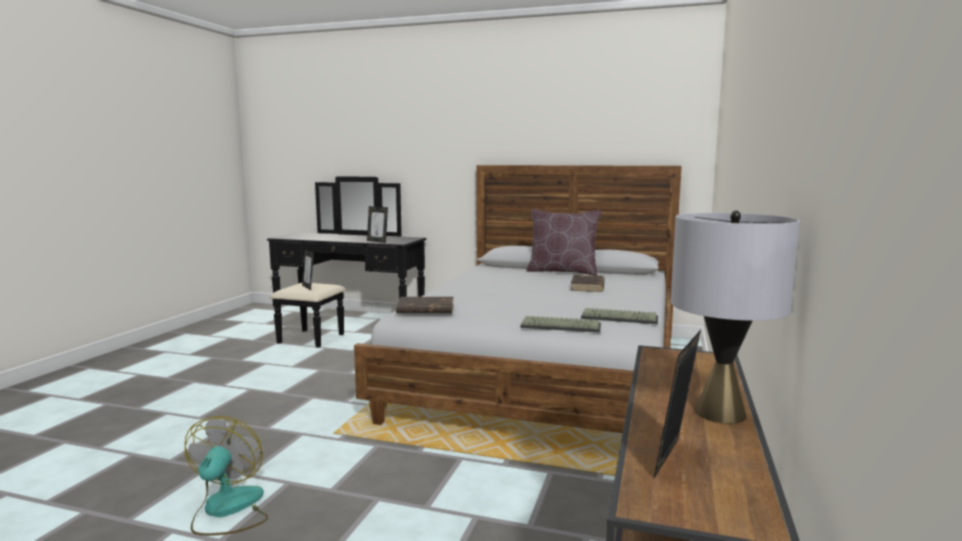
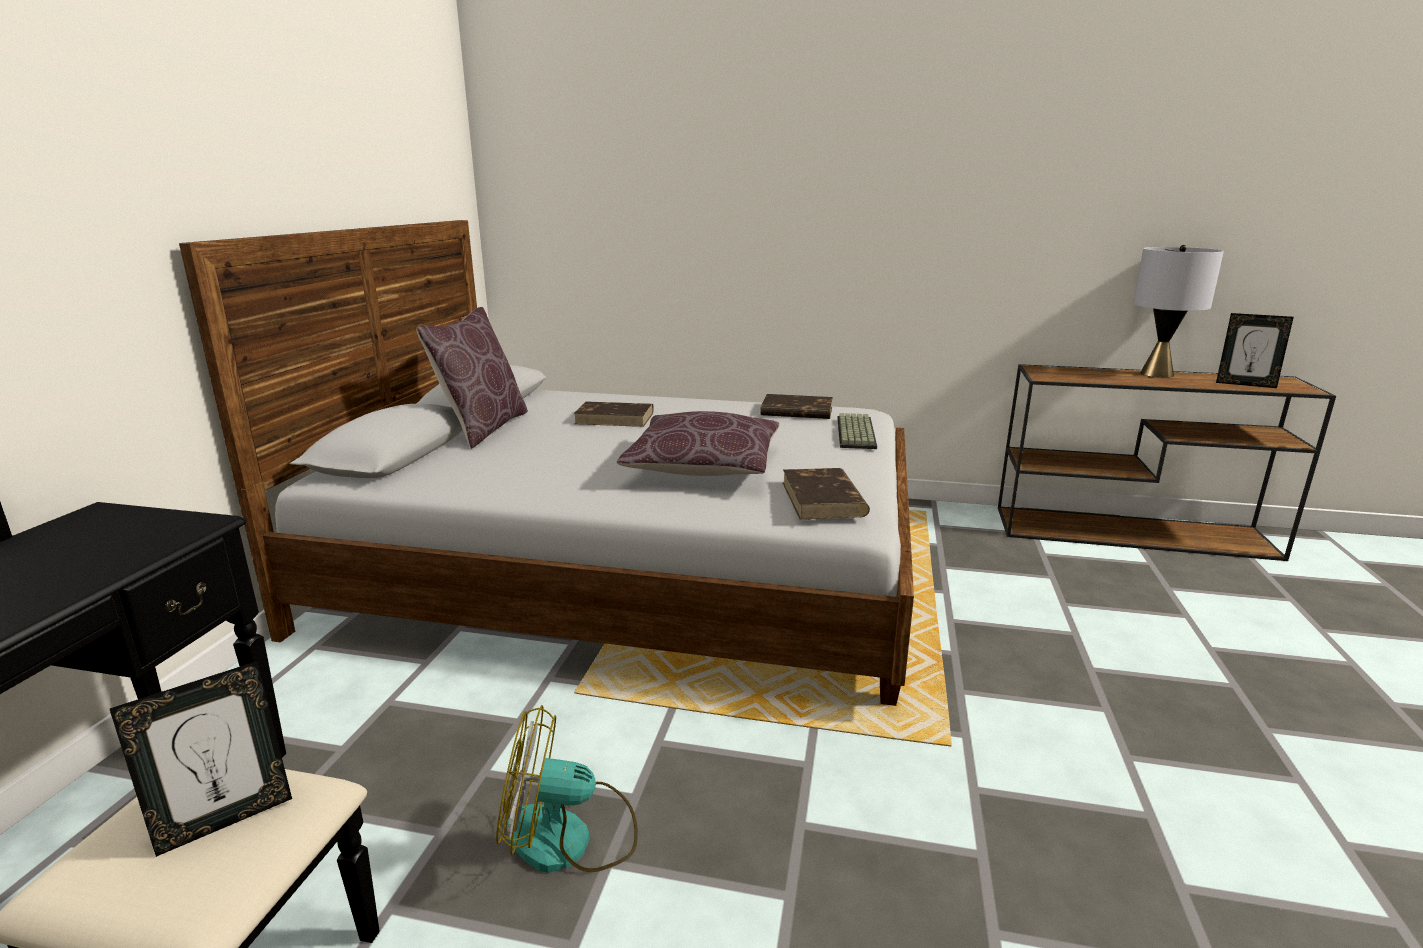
camera: 95 degrees left, 10 degrees up
fan [185,416,268,536] -> fan moved to [496,705,638,873]
picture frame [367,206,388,243] -> none
keyboard [581,308,658,324] -> brown book [760,394,833,419]
none -> brown pillow [617,411,779,476]

